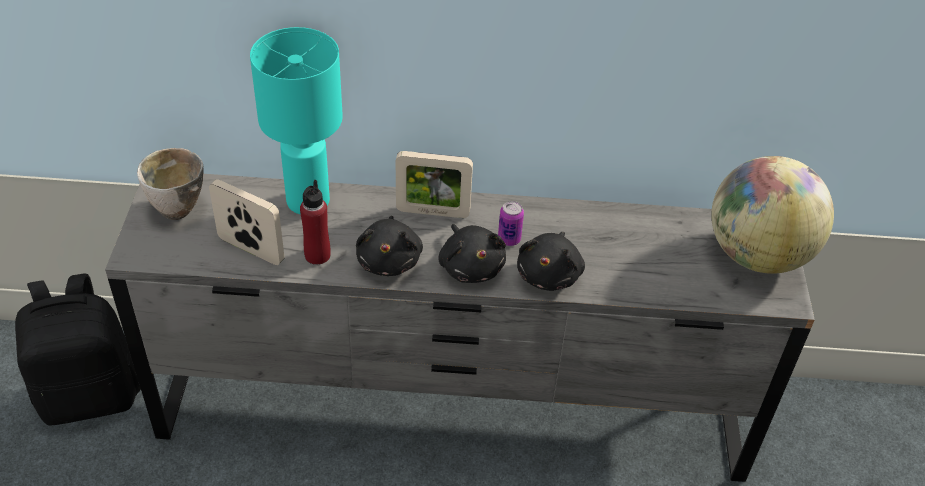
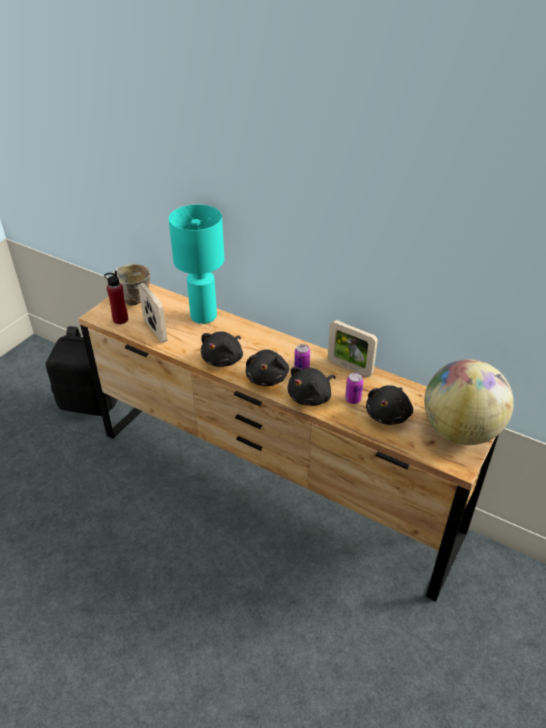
camera: 30 degrees right, 5 degrees down
grey dresser [105,174,815,482] -> brown dresser [79,284,499,602]
red bottle [300,180,331,265] -> red bottle moved to [104,270,128,324]
picture frame [396,151,473,218] -> picture frame moved to [328,320,378,377]
none -> can [345,372,363,404]
none -> black plush toy [366,385,413,425]

